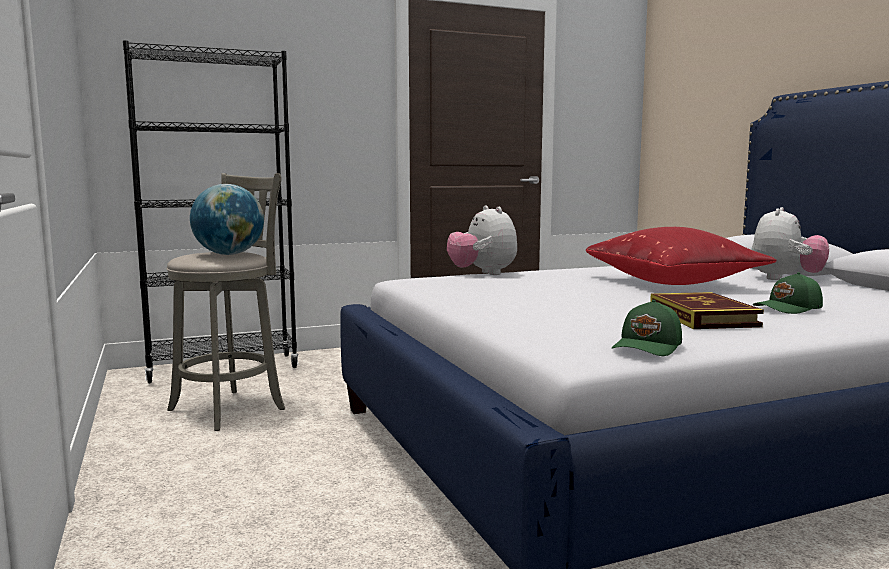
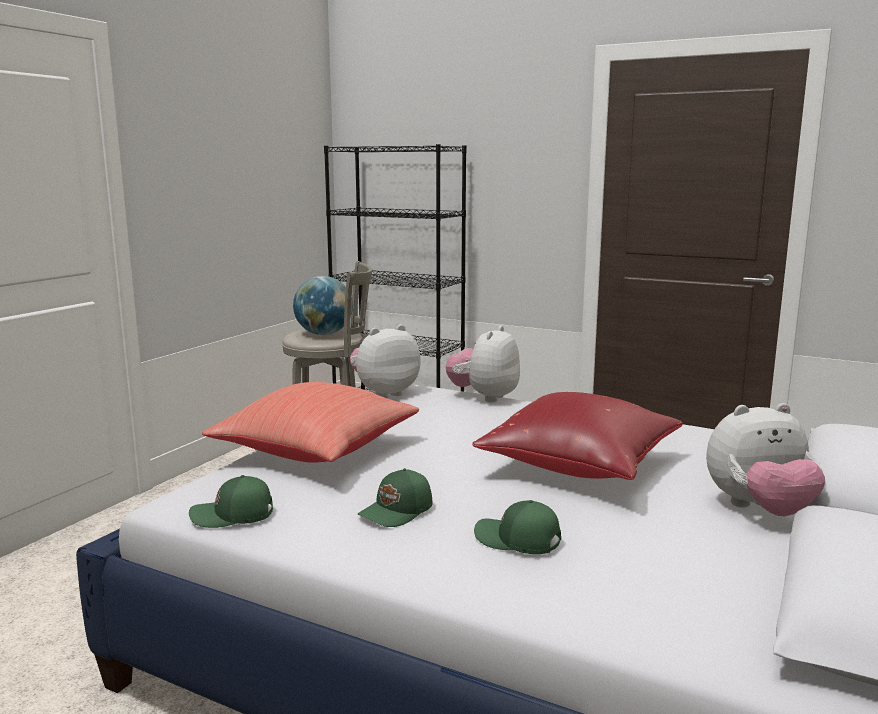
camera: 50 degrees right, 5 degrees up
book [650,292,764,329] -> green cap [358,468,432,527]
none -> red pillow [202,382,419,463]
none -> plush toy [350,325,421,398]

